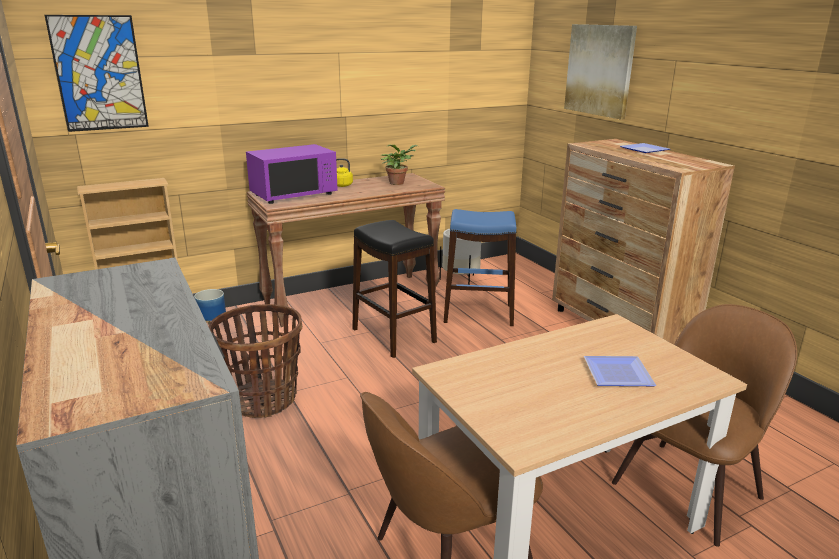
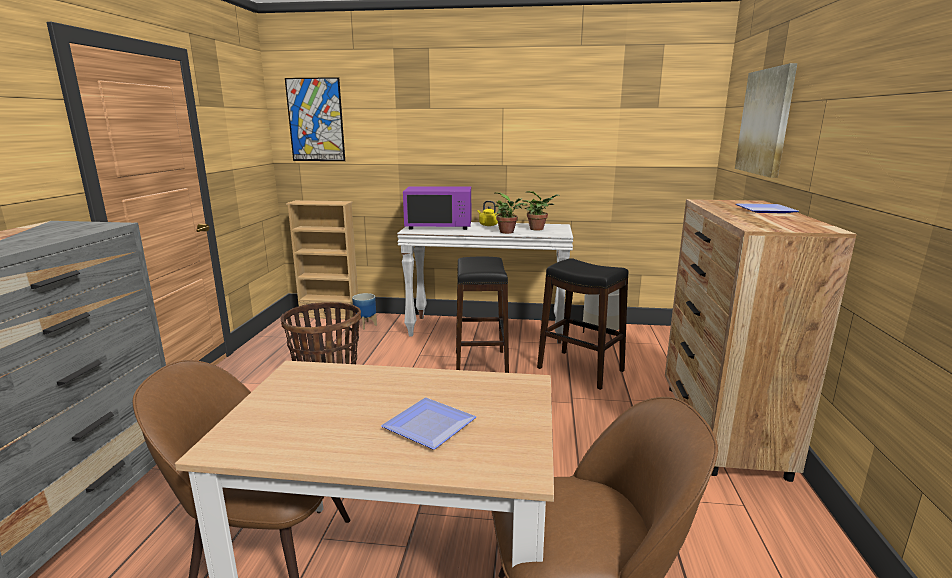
camera: 35 degrees right, 5 degrees down
brown console table [247,173,445,327] -> white console table [397,222,573,344]
blue stool [444,209,516,326] -> black stool [537,258,628,390]
none -> potted plant [495,192,524,234]

